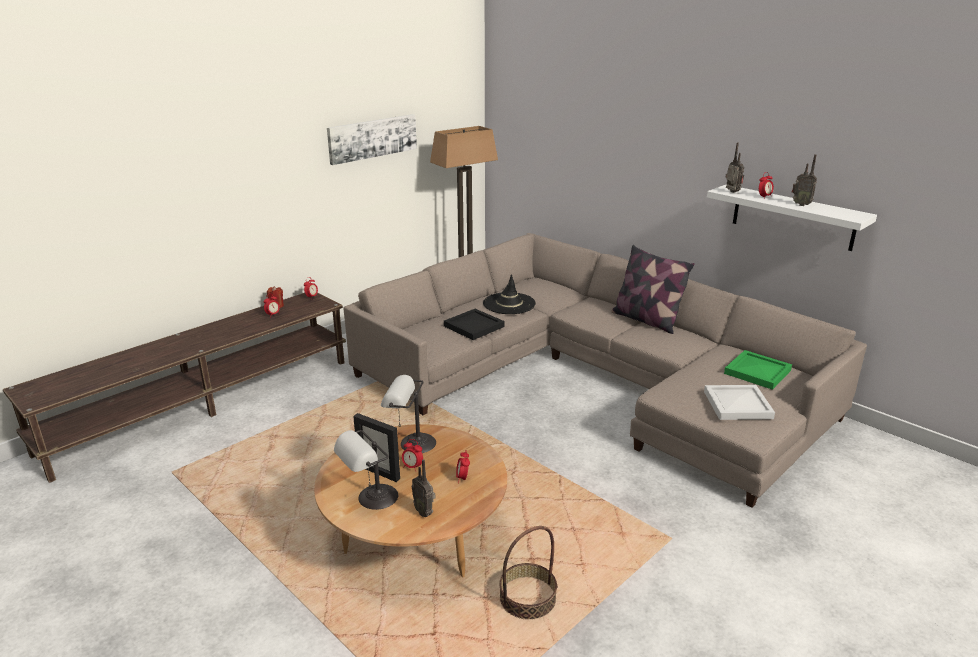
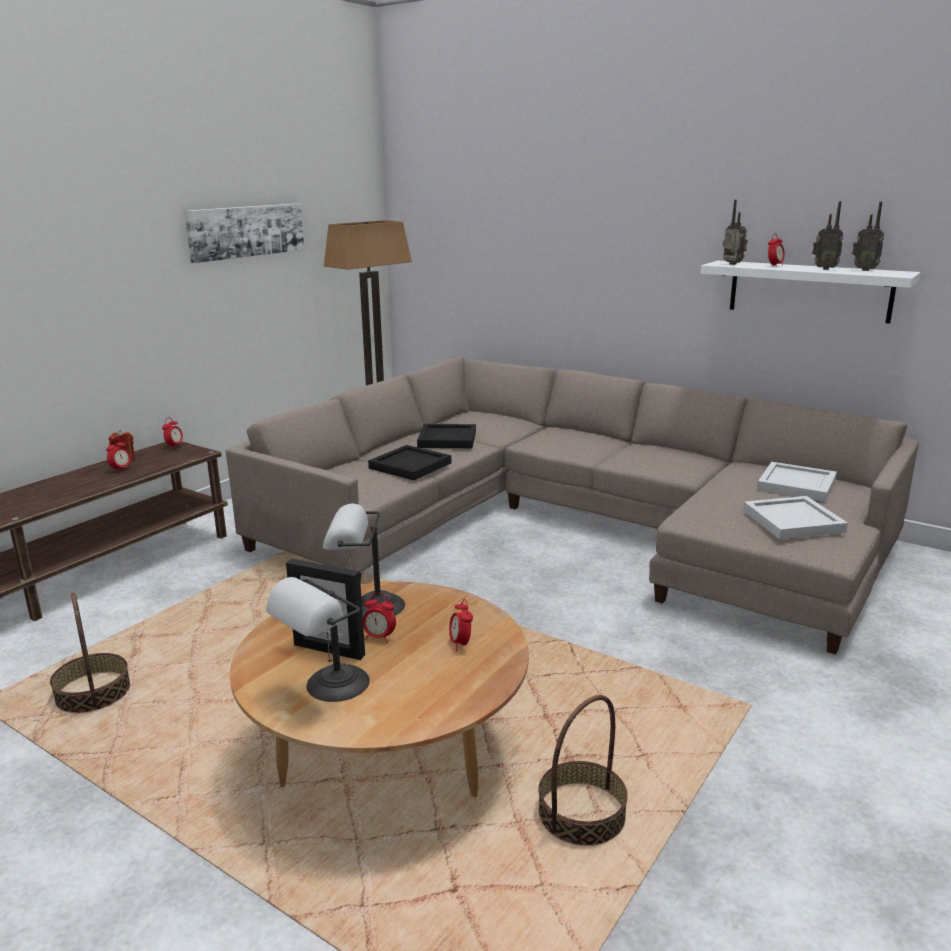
camera: 10 degrees left, 5 degrees down
radio [411,459,435,517] -> radio moved to [852,202,884,271]
black hat [483,274,536,314] -> black tray [417,424,476,448]
pillow [611,245,695,334] -> none
green tray [724,350,792,390] -> white tray [757,462,837,502]
none -> basket [50,592,130,713]

